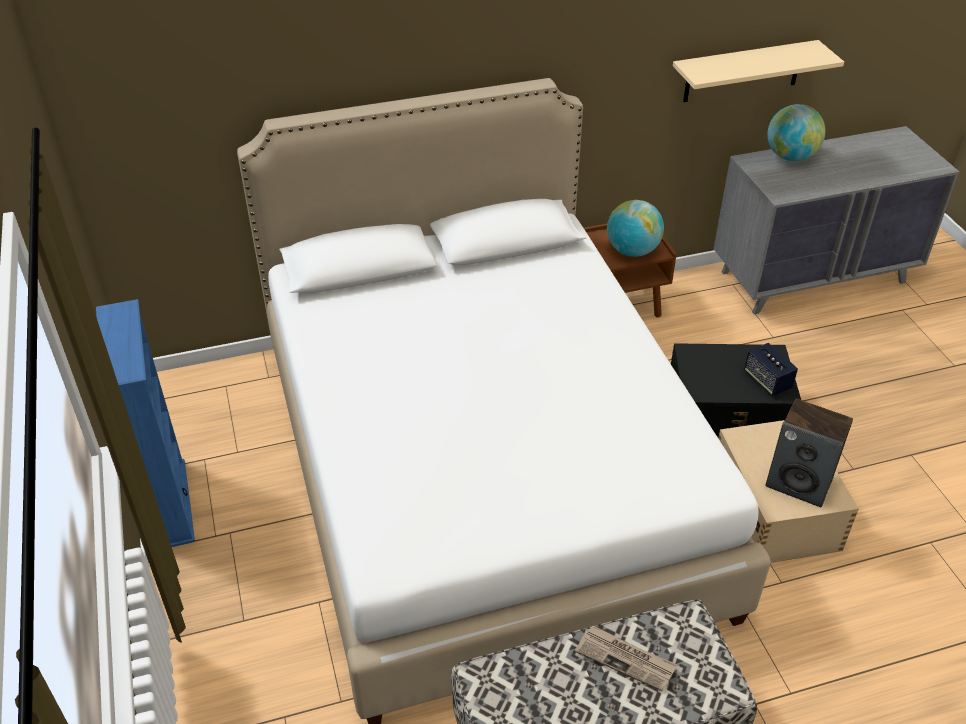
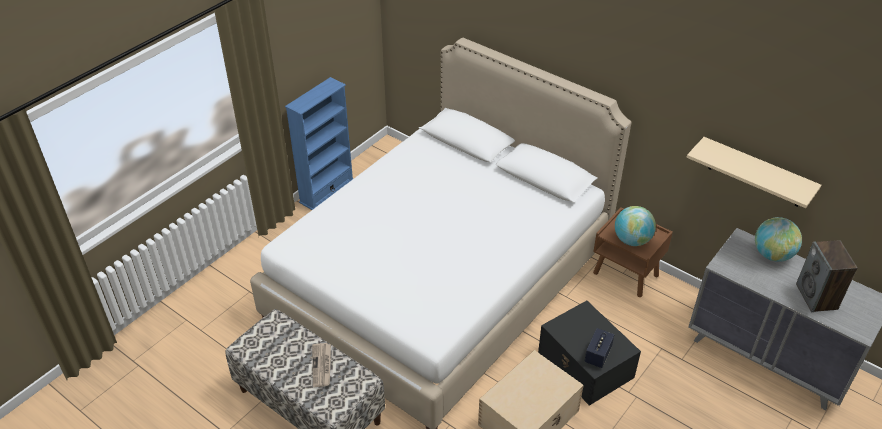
camera: 55 degrees right, 0 degrees up
speaker [765,399,853,507] -> speaker moved to [796,240,857,312]

